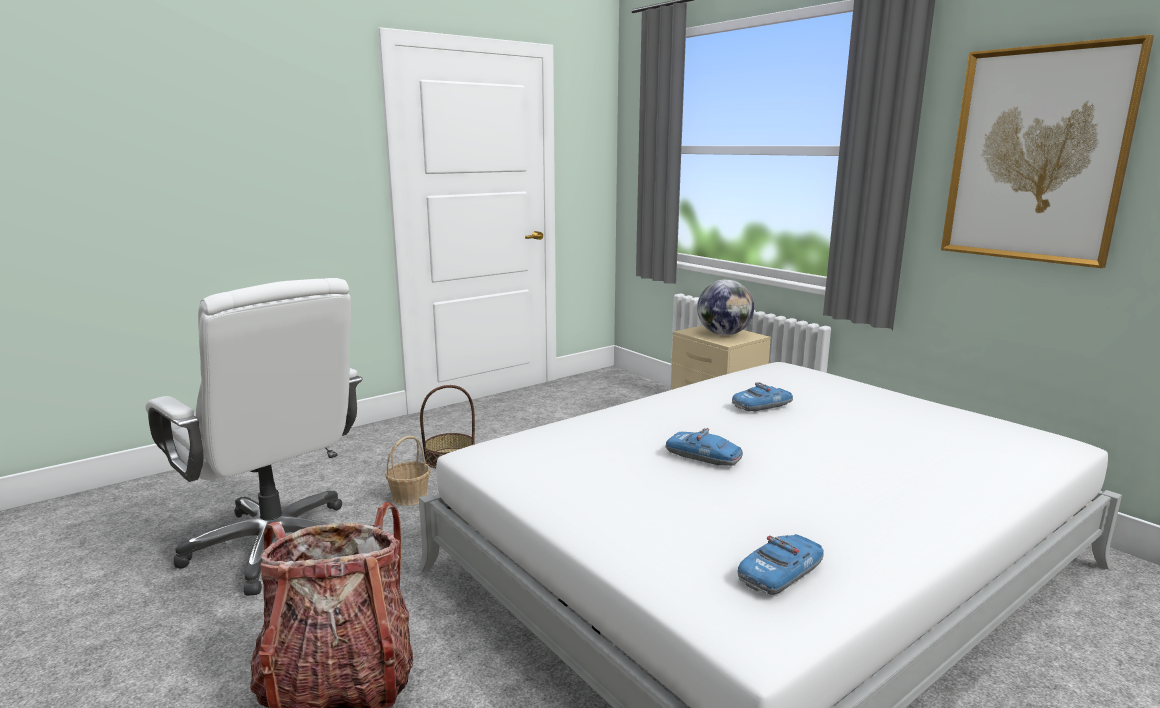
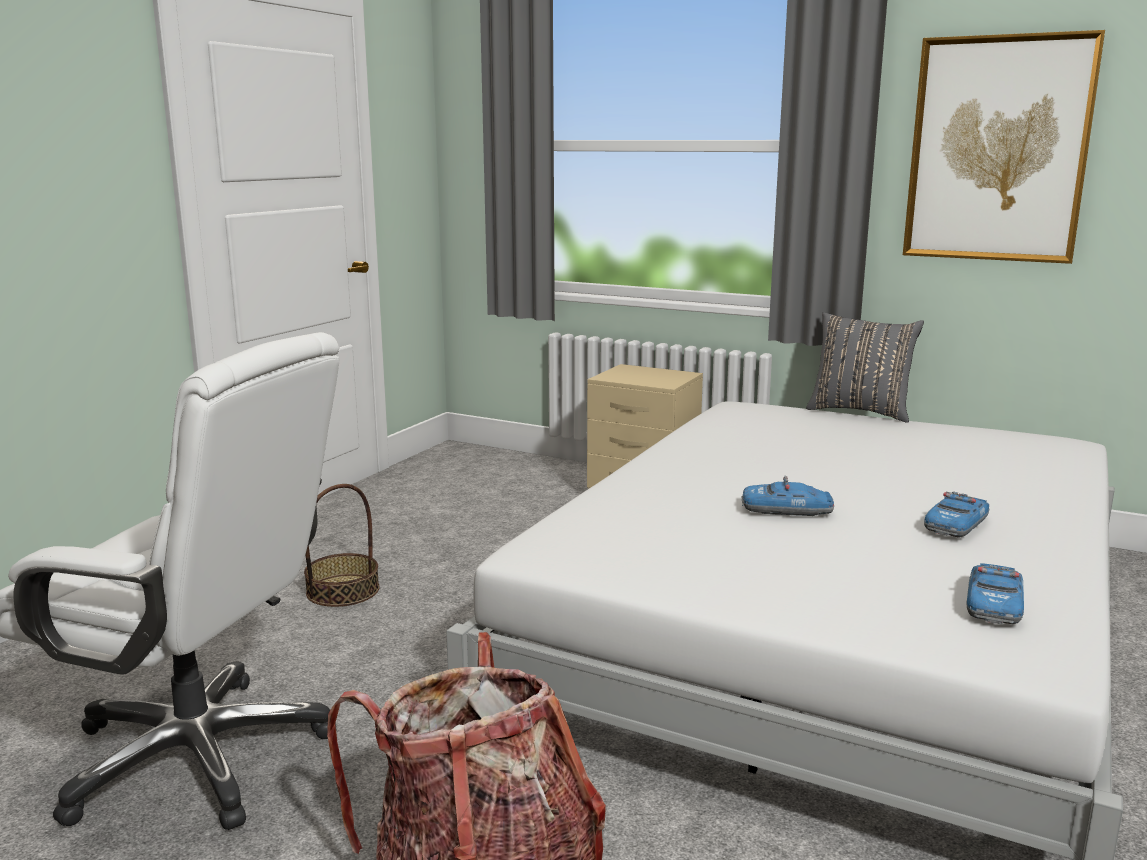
camera: 25 degrees left, 0 degrees up
basket [385,436,431,506] -> none
globe [697,279,754,335] -> none
toy car [732,382,793,412] -> toy car moved to [924,491,989,537]
none -> grey pillow [806,313,924,423]

